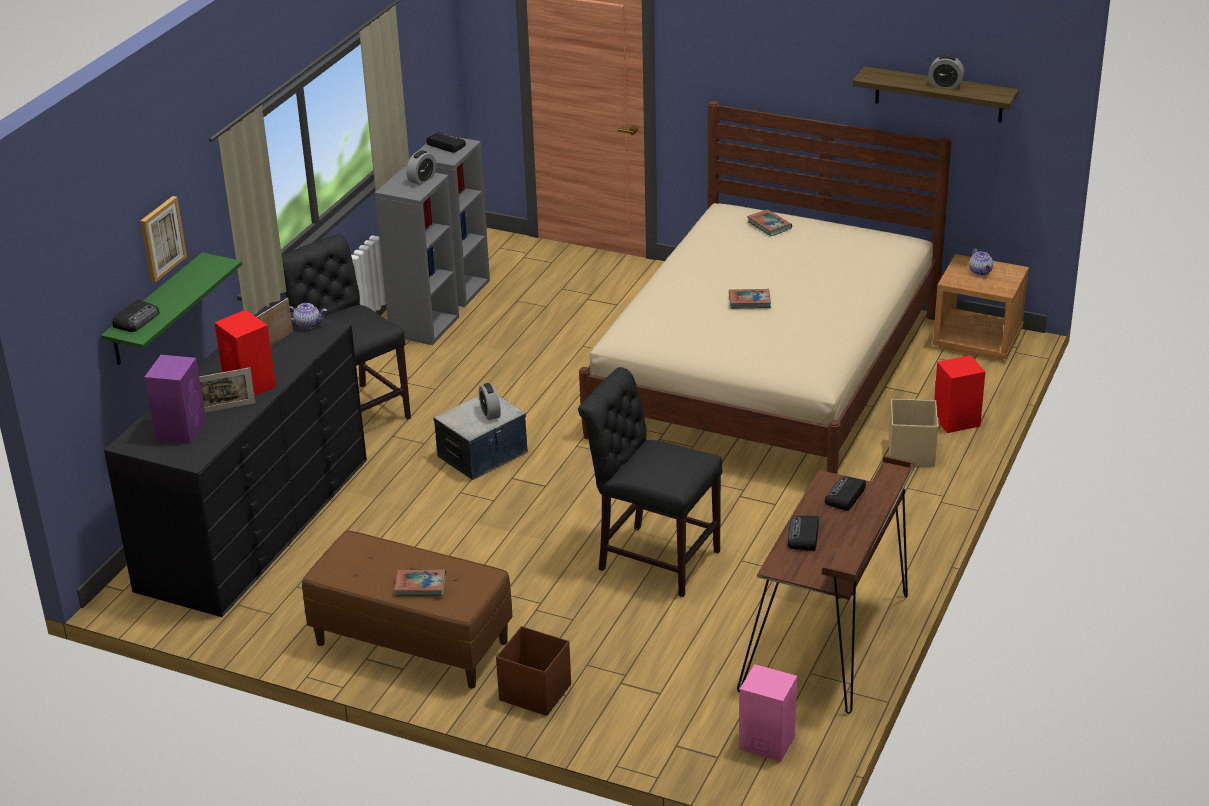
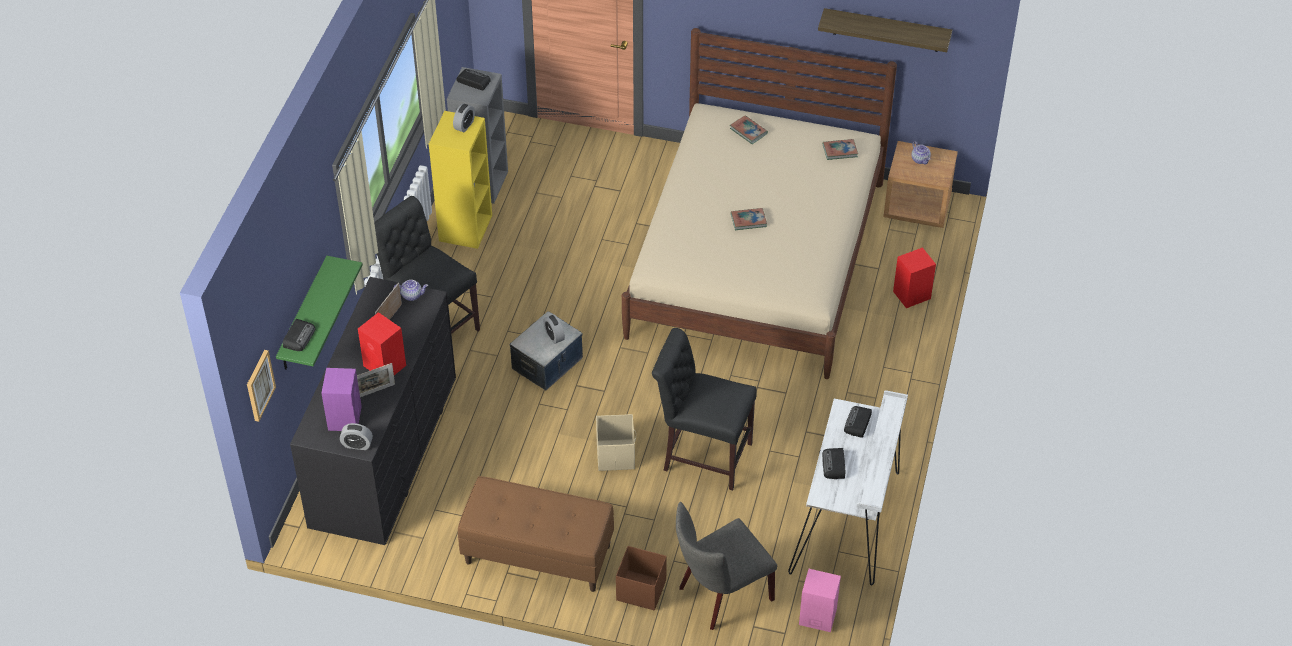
camera: 10 degrees left, 15 degrees up
picture [140,196,187,283] -> picture moved to [247,350,276,422]
grey bookcase [375,167,459,345] -> yellow bookcase [429,111,492,249]
book [394,570,446,596] -> book moved to [823,139,858,160]
brown desk [737,456,915,714] -> white desk [788,390,908,585]
beige storage box [889,399,939,467] -> beige storage box moved to [596,414,636,471]
alarm clock [928,55,964,89] -> alarm clock moved to [340,423,373,450]
none -> grey chair [676,502,777,630]

